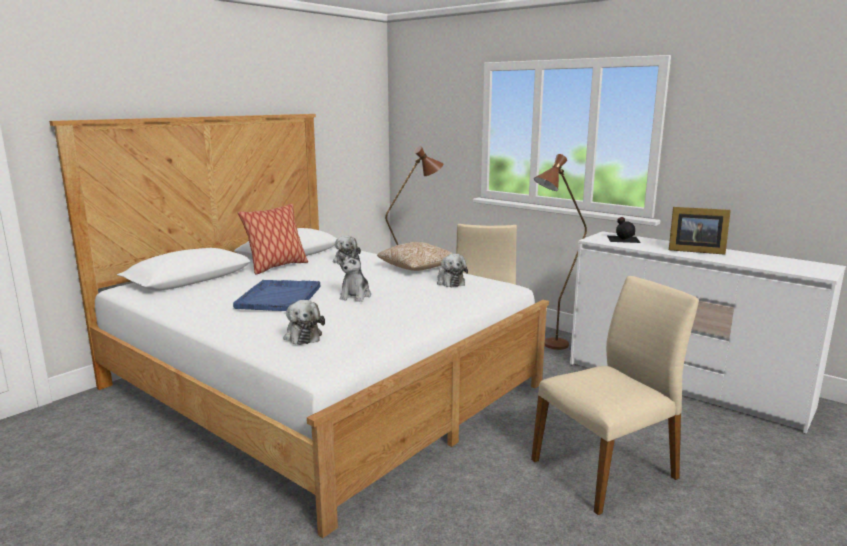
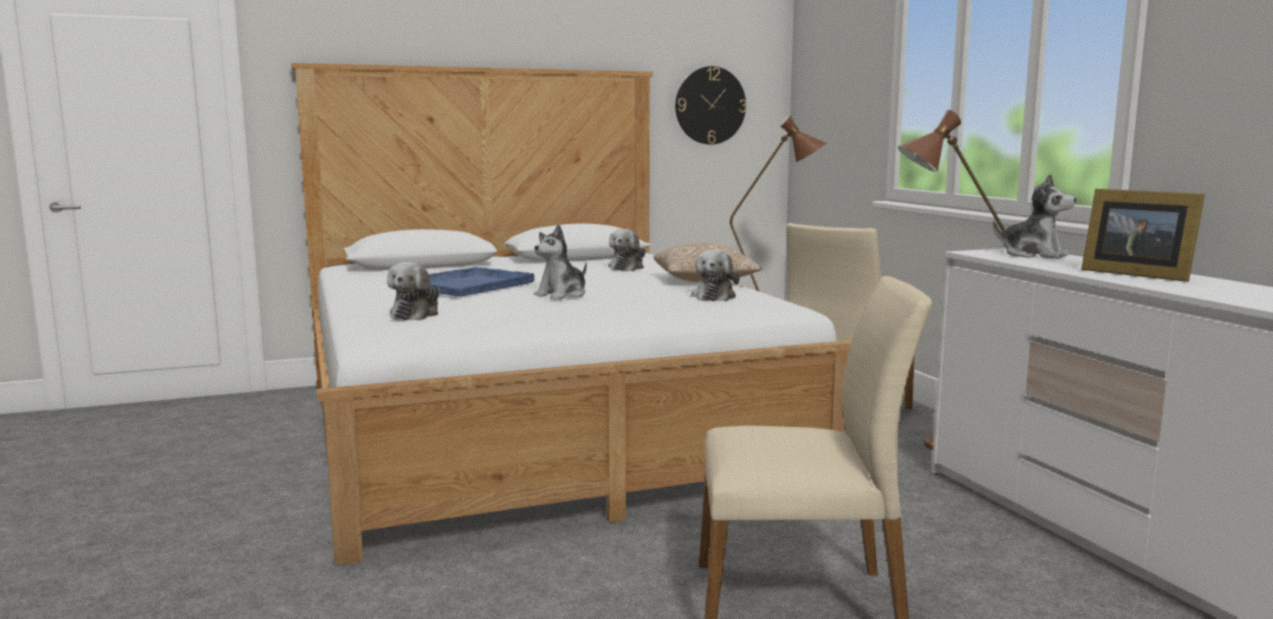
camera: 30 degrees right, 5 degrees down
pillow [238,204,308,274] -> none
black bottle [607,217,641,243] -> plush toy [993,174,1076,259]
none -> wall clock [675,66,747,144]

